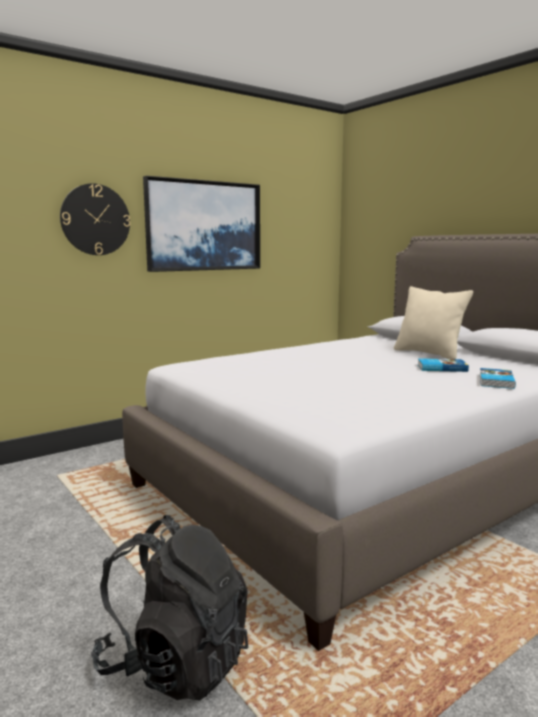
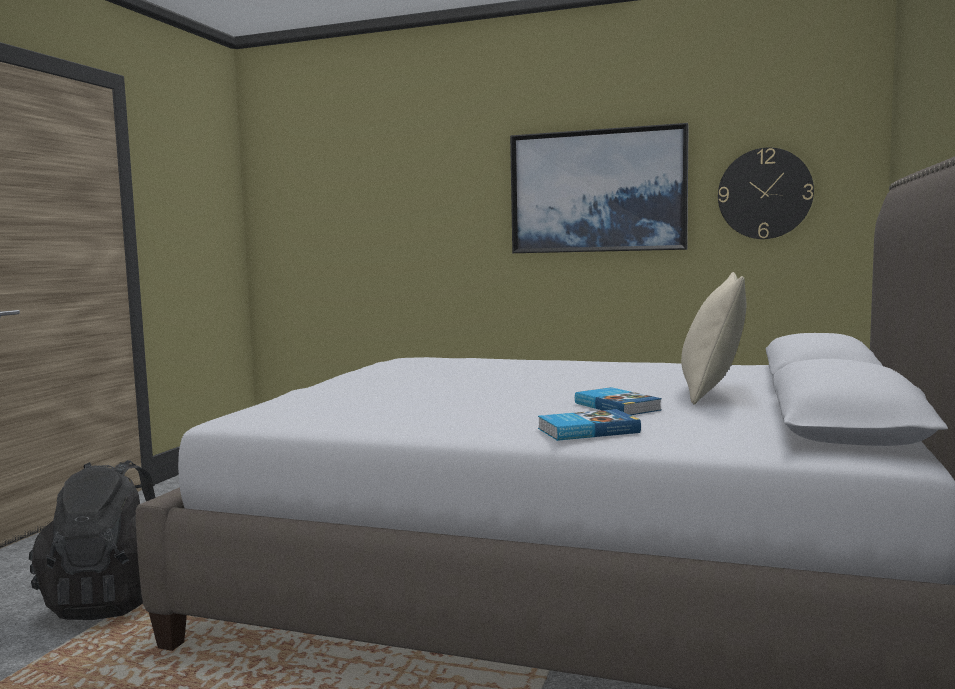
camera: 55 degrees right, 5 degrees down
wall clock [60,183,130,255] -> wall clock moved to [718,147,814,239]

